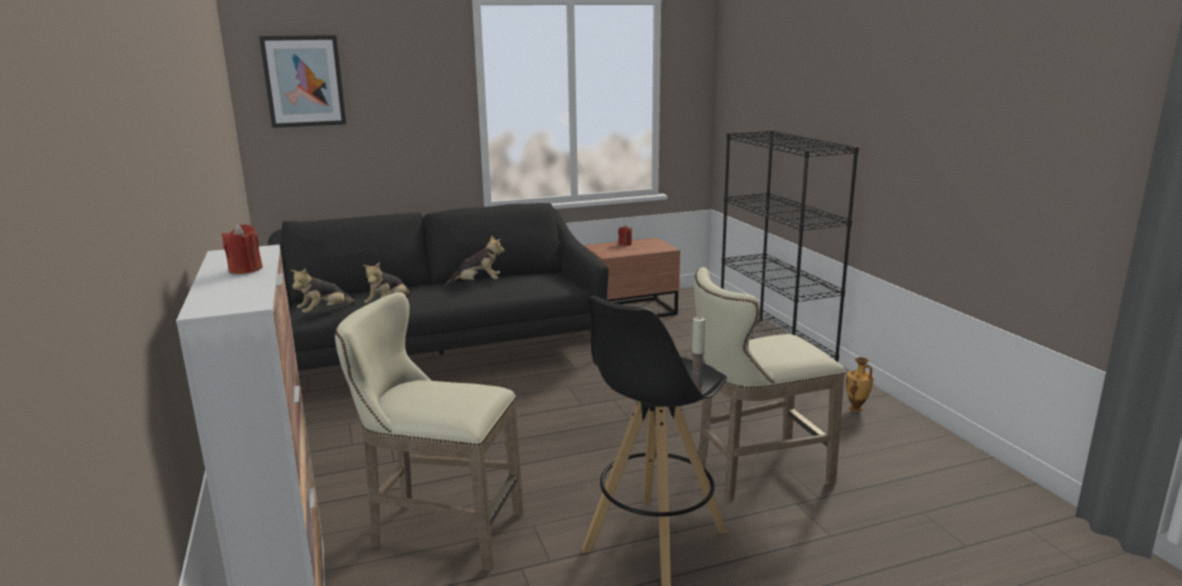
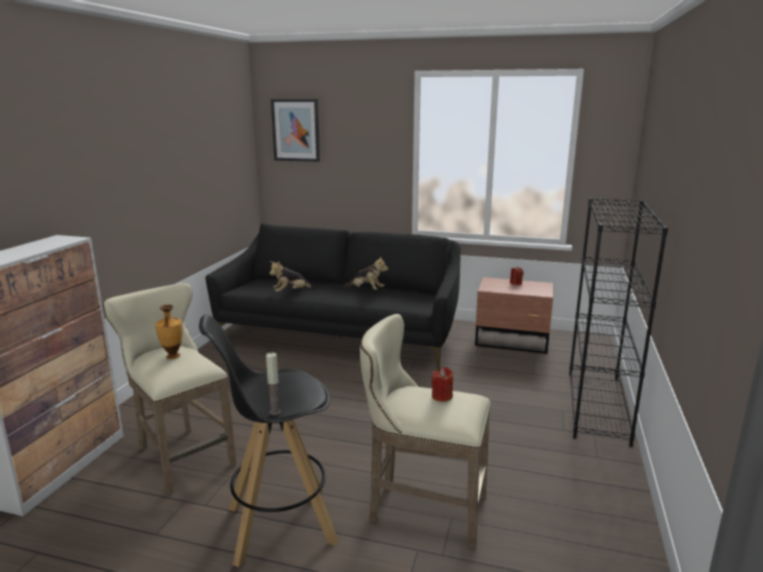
camera: 35 degrees right, 0 degrees up
red candle [222,224,263,274] -> red candle moved to [431,367,453,402]
plush toy [291,268,356,313] -> none
vase [846,357,874,412] -> vase moved to [155,305,183,359]

